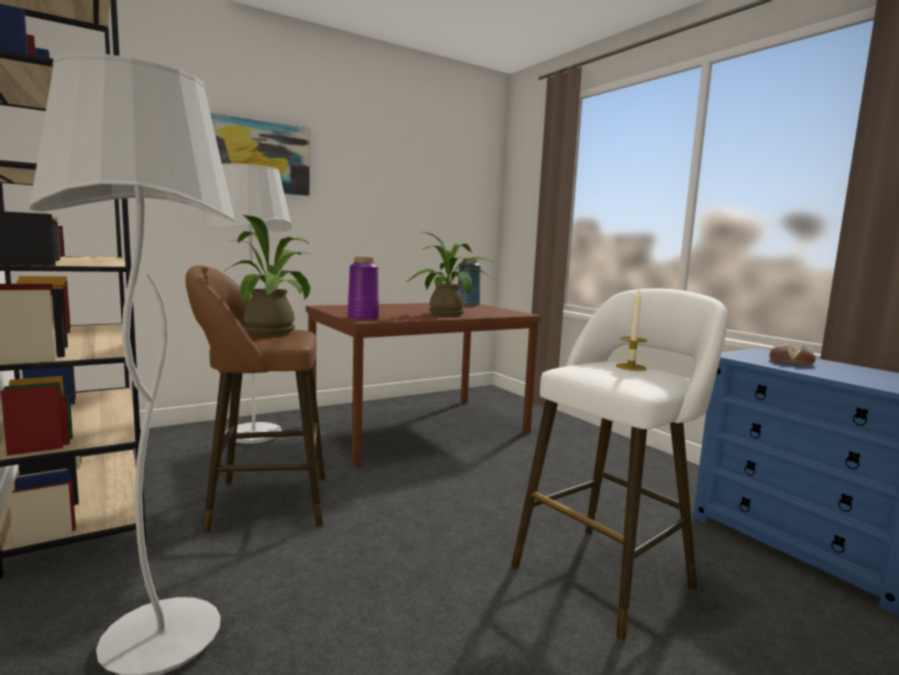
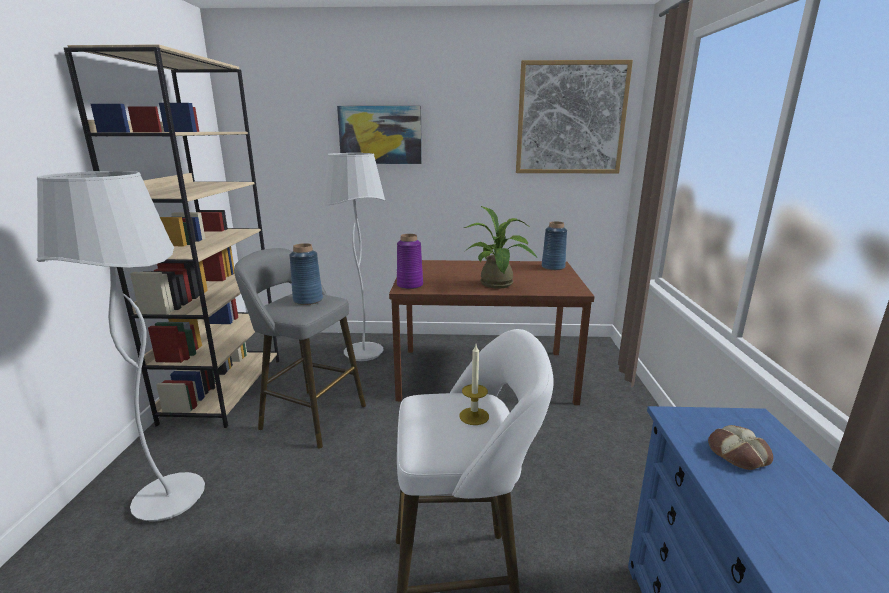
camera: 35 degrees right, 10 degrees up
brown stool [185,265,325,533] -> grey stool [234,248,366,449]
potted plant [225,215,311,335] -> blue vase [289,243,323,305]
none -> picture [516,60,633,173]

